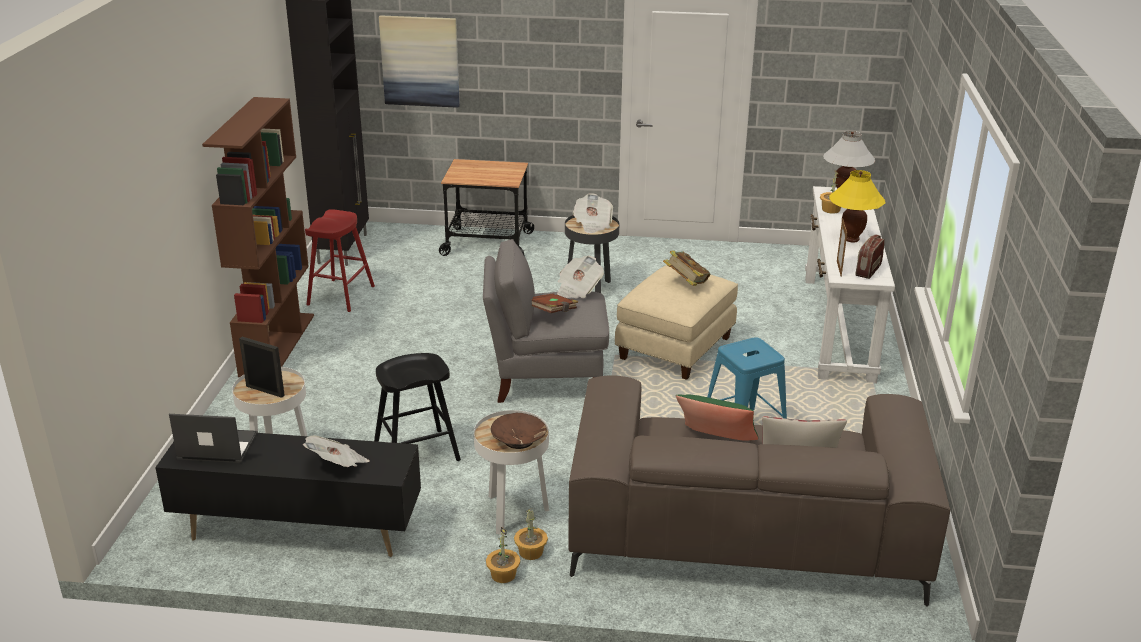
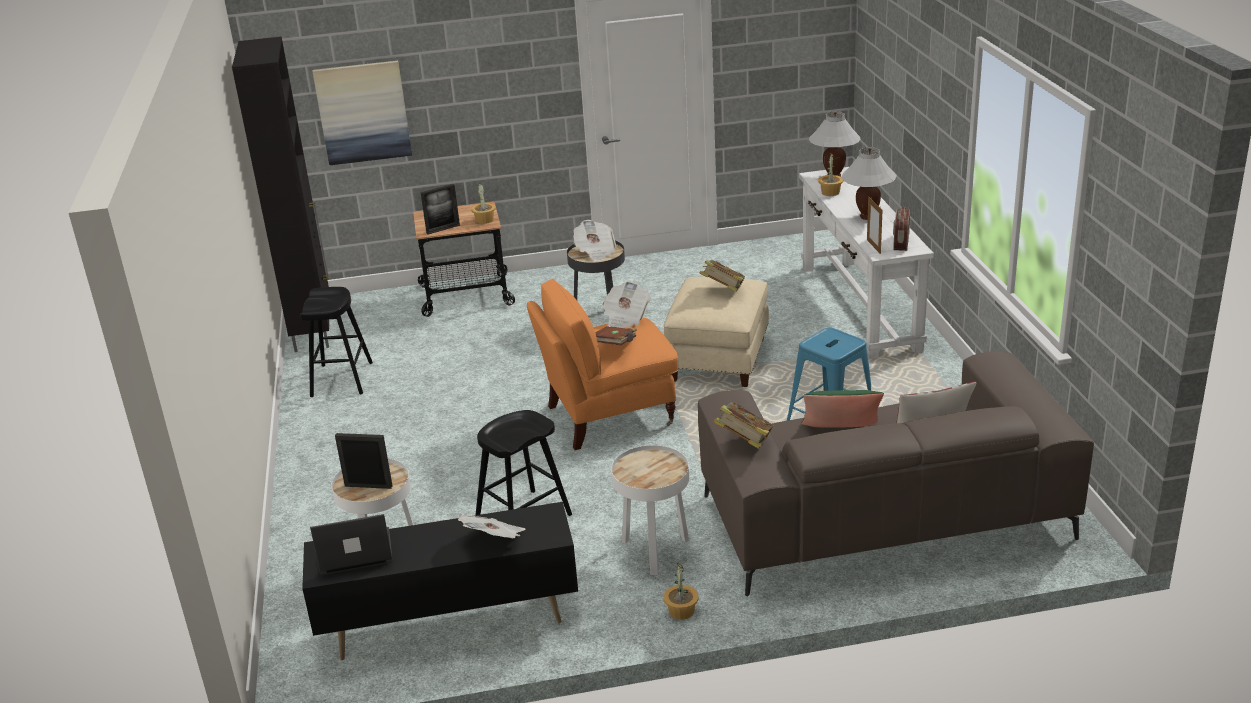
camera: 15 degrees left, 0 degrees up
brown bookcase [202,97,314,377] -> none
red stool [305,209,375,312] -> black stool [300,287,373,397]
grey armchair [483,239,609,403] -> orange armchair [527,279,679,450]
brown bowl [491,413,547,449] -> none
potted plant [514,508,548,560] -> potted plant moved to [471,182,496,224]
yellow table lamp [829,170,885,243] -> white table lamp [841,147,897,220]
none -> picture frame [421,184,460,234]
none -> book [713,402,773,449]

